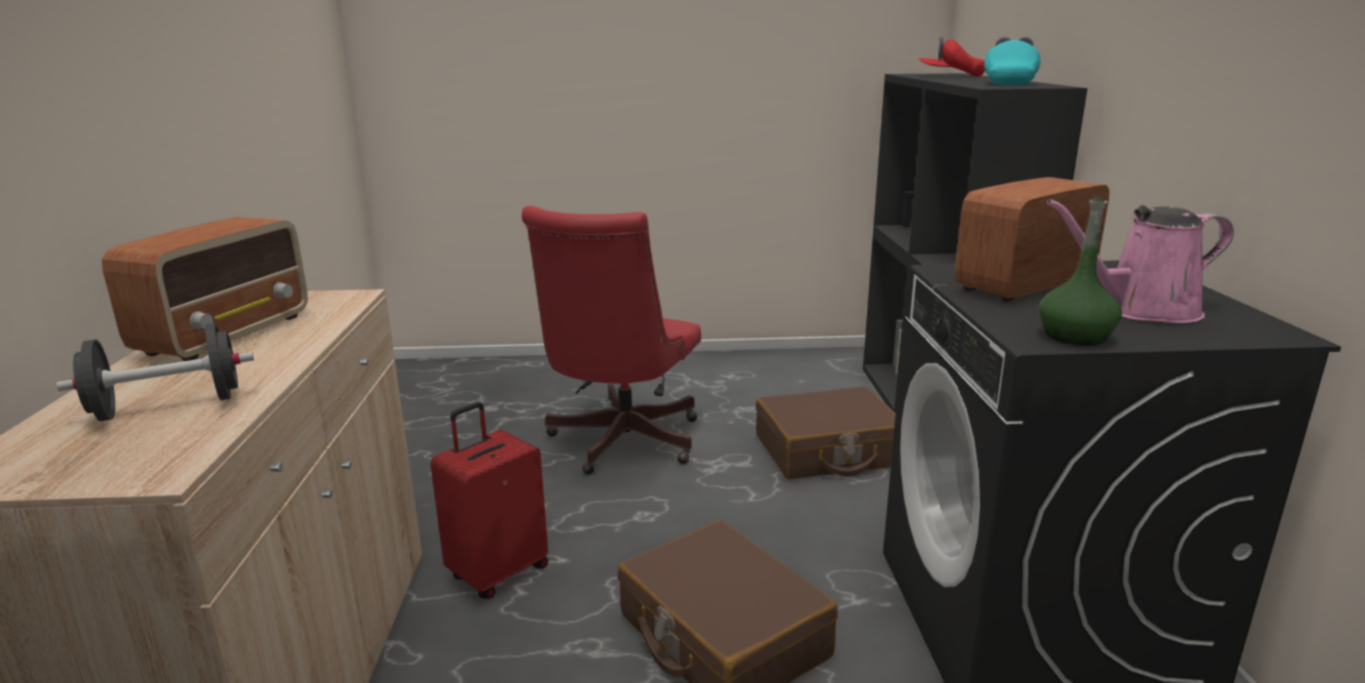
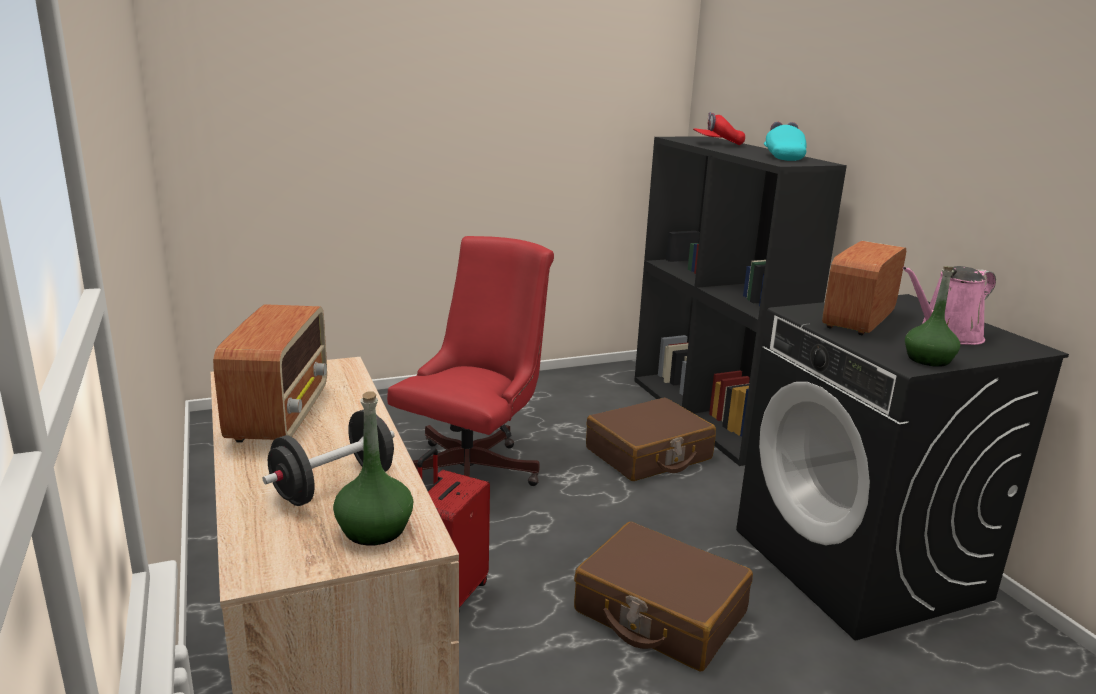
camera: 20 degrees left, 0 degrees up
red office chair [522,206,701,475] -> red office chair turned 150 degrees counterclockwise [387,236,554,486]
none -> green bottle [333,391,413,546]

